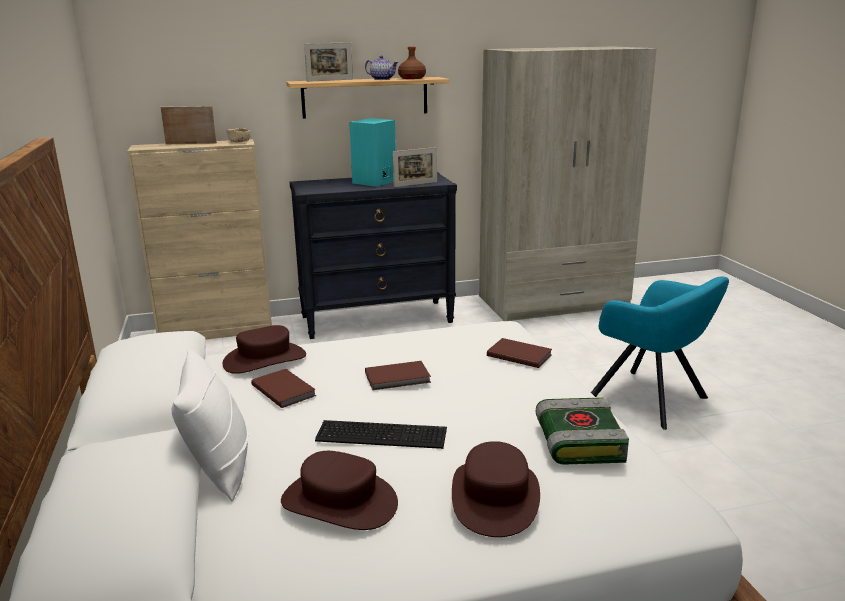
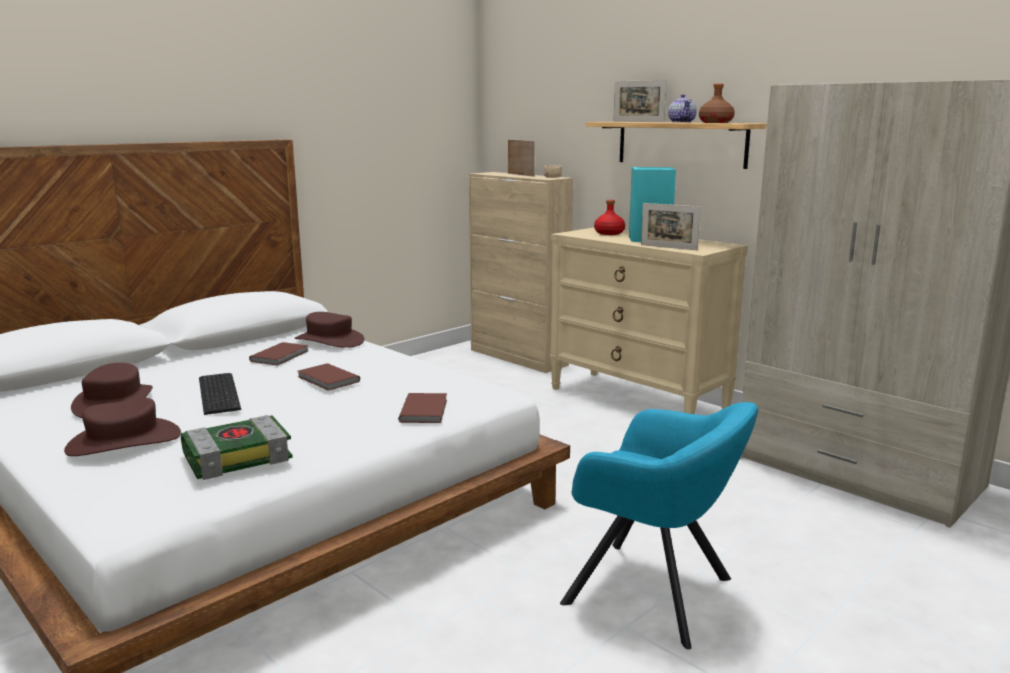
camera: 60 degrees right, 5 degrees down
white pillow [172,348,249,501] -> none
black dresser [290,172,457,339] -> beige dresser [549,227,748,414]
turquoise armchair [591,277,729,430] -> turquoise armchair turned 75 degrees counterclockwise [560,402,758,649]
none -> red bottle [594,200,625,235]

